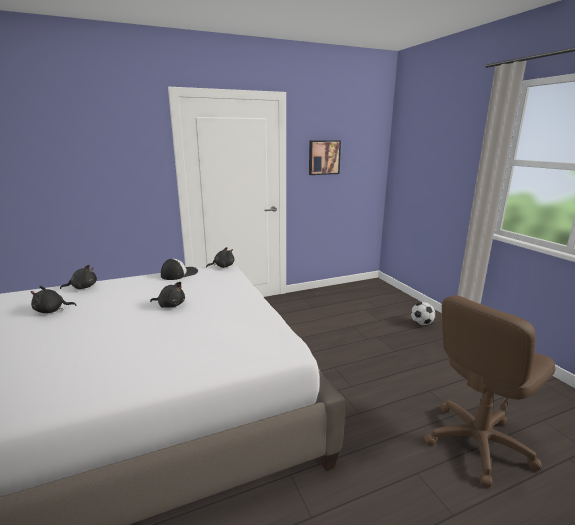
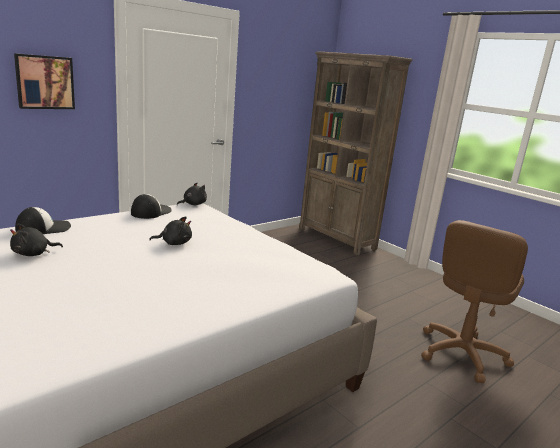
camera: 20 degrees left, 0 degrees up
black plush toy [60,265,97,289] -> cap [15,207,71,234]
picture [309,140,341,175] -> picture moved to [14,53,75,109]
football [411,302,435,325] -> none
none -> brown bookcase [299,51,412,255]

